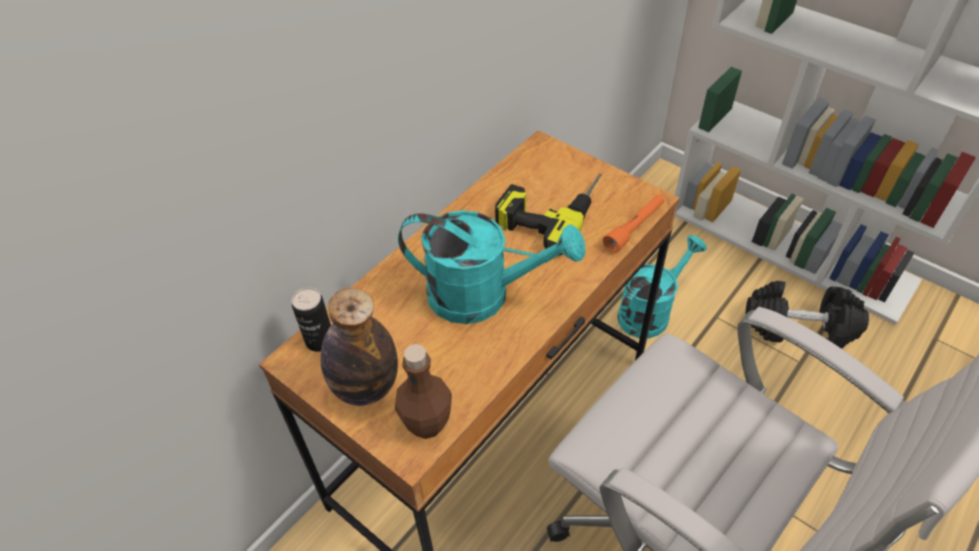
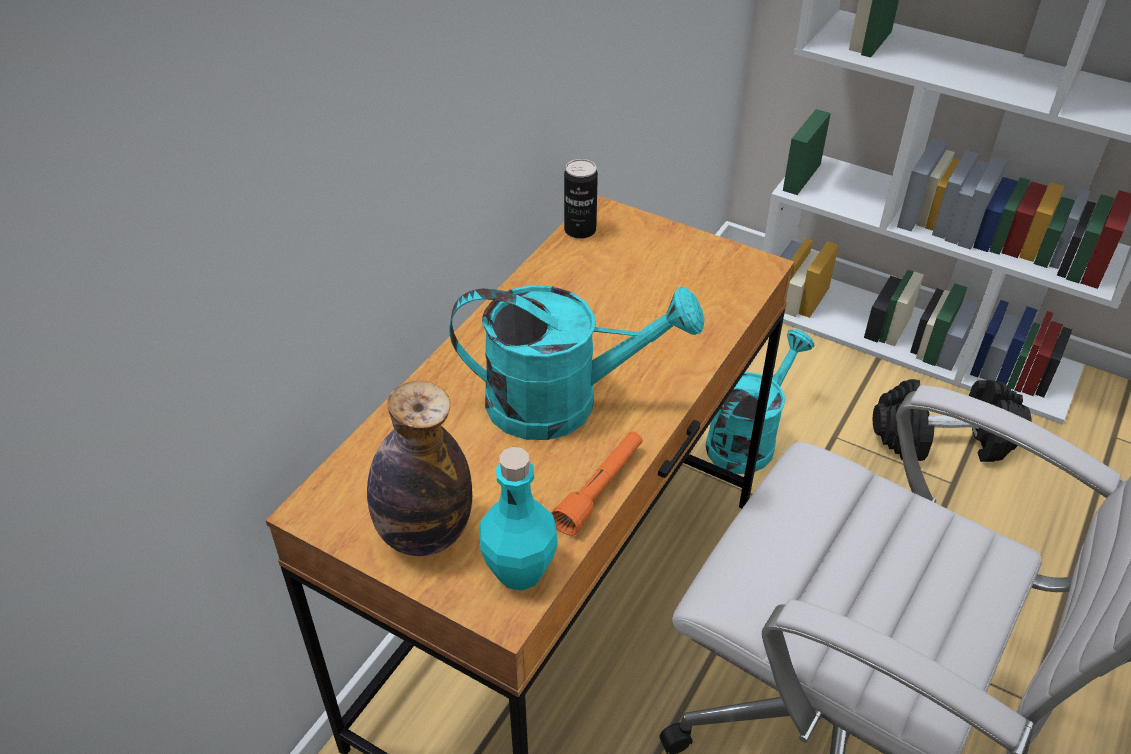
camera: 10 degrees left, 5 degrees down
can [292,287,331,352] -> can moved to [564,159,598,239]
brown bottle [395,344,452,439] -> turquoise bottle [479,447,558,591]
power drill [495,174,602,255] -> none
orange flashlight [603,195,664,253] -> orange flashlight moved to [551,431,642,536]

